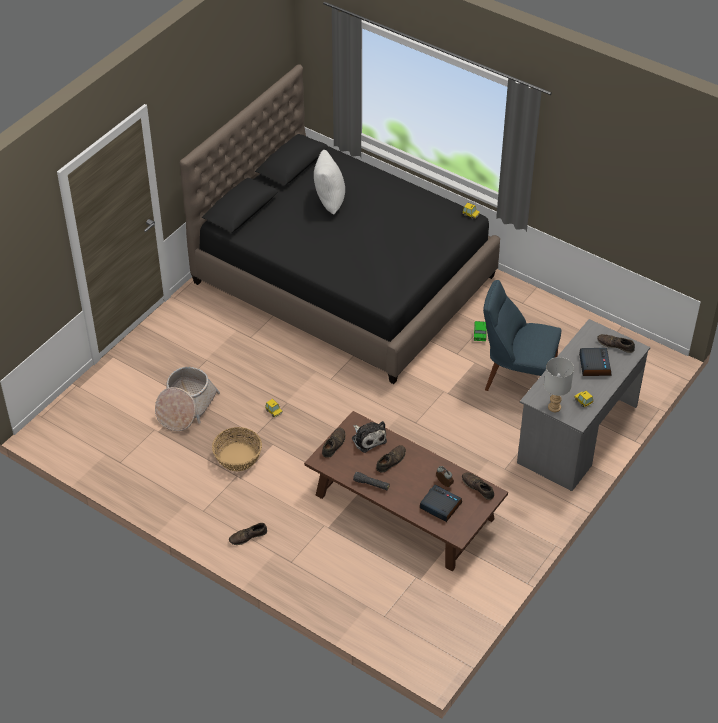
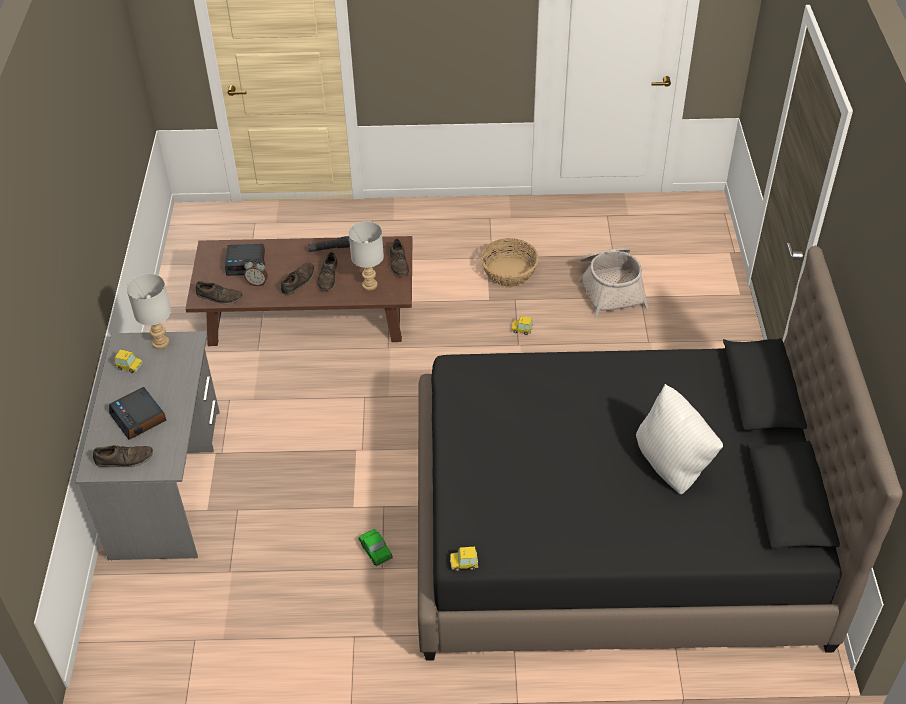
camera: 145 degrees right, 0 degrees up
brown shoe [229,523,267,545] -> brown shoe moved to [281,262,314,295]
plush toy [352,421,387,453] -> grey table lamp [349,221,384,291]
blue chair [483,280,562,391] -> none

